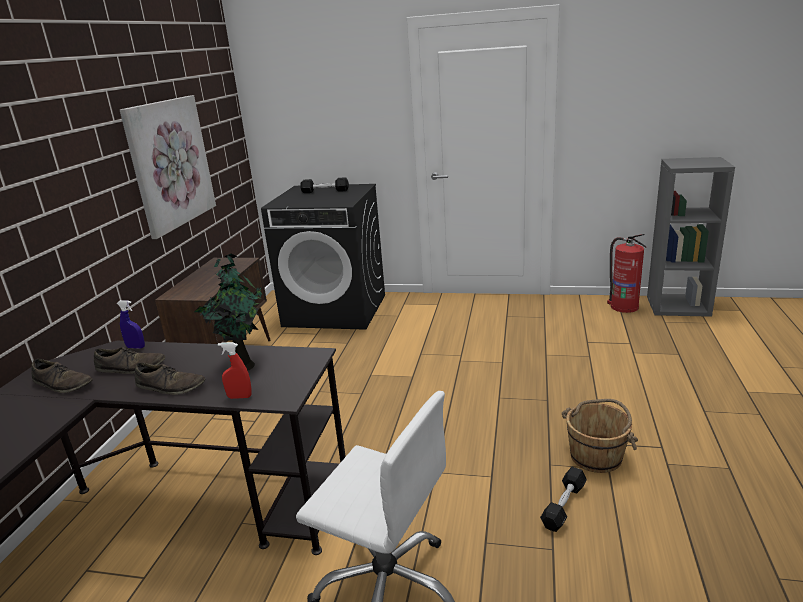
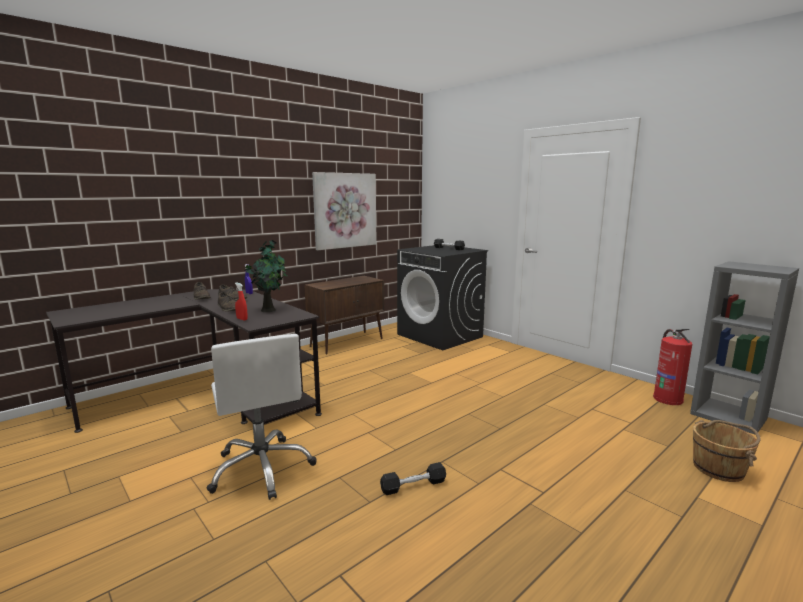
camera: 35 degrees right, 10 degrees down
brown bucket [562,399,638,473] -> brown bucket moved to [693,420,761,482]

